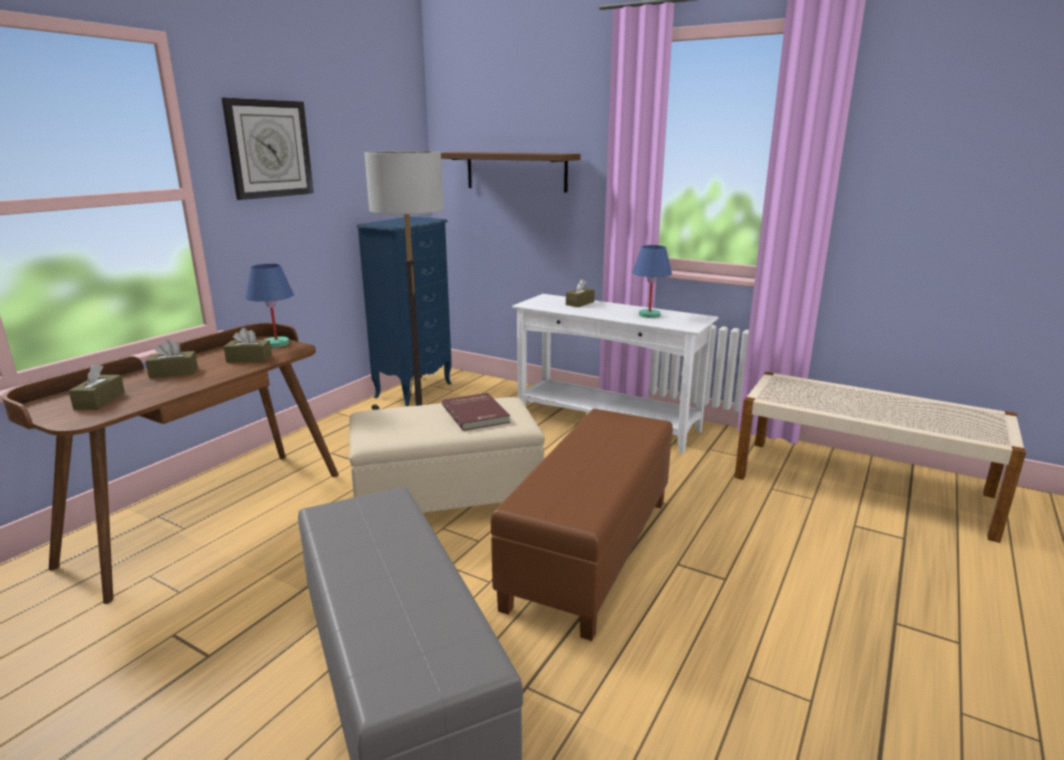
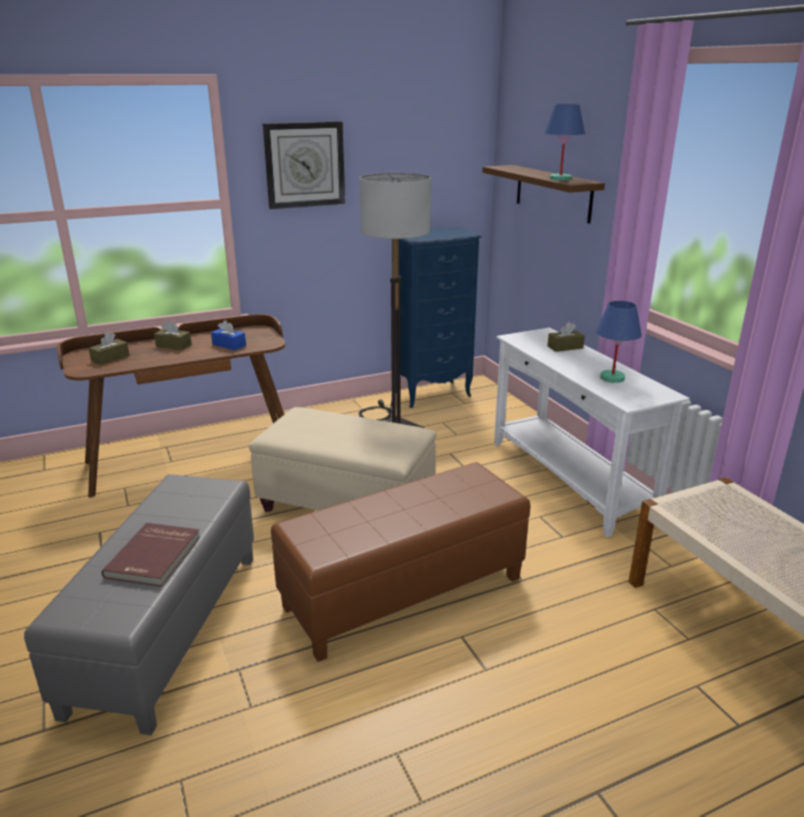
camera: 35 degrees right, 5 degrees up
brown tissue box [224,328,272,363] -> blue tissue box [211,320,246,350]
blue table lamp [246,264,294,348] -> blue table lamp moved to [544,104,585,181]
red book [442,393,511,431] -> red book moved to [102,523,200,587]

